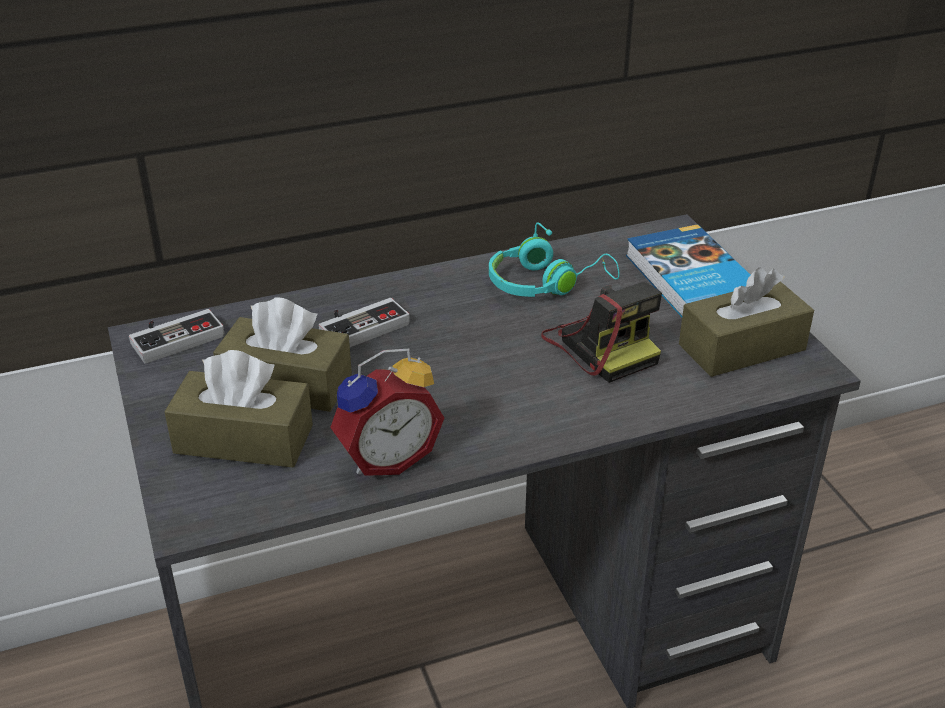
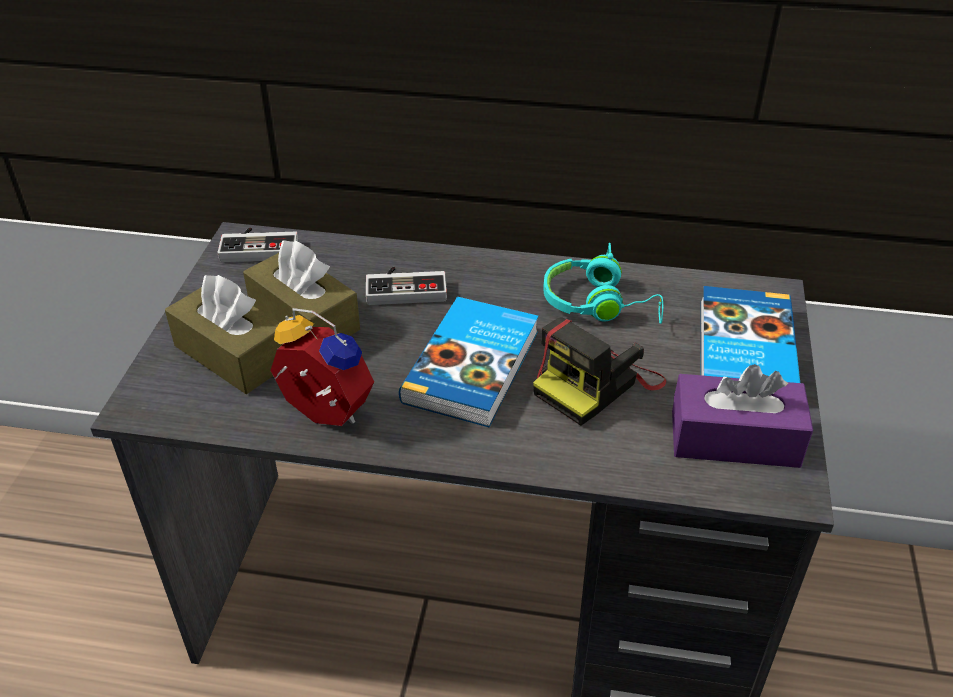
camera: 30 degrees right, 5 degrees up
alarm clock [330,349,444,476] -> alarm clock turned 150 degrees counterclockwise [270,308,374,426]
camera [541,282,662,383] -> camera turned 45 degrees clockwise [533,317,666,426]
brown tissue box [679,267,814,377] -> purple tissue box [672,364,813,468]
none -> book [399,297,538,427]

